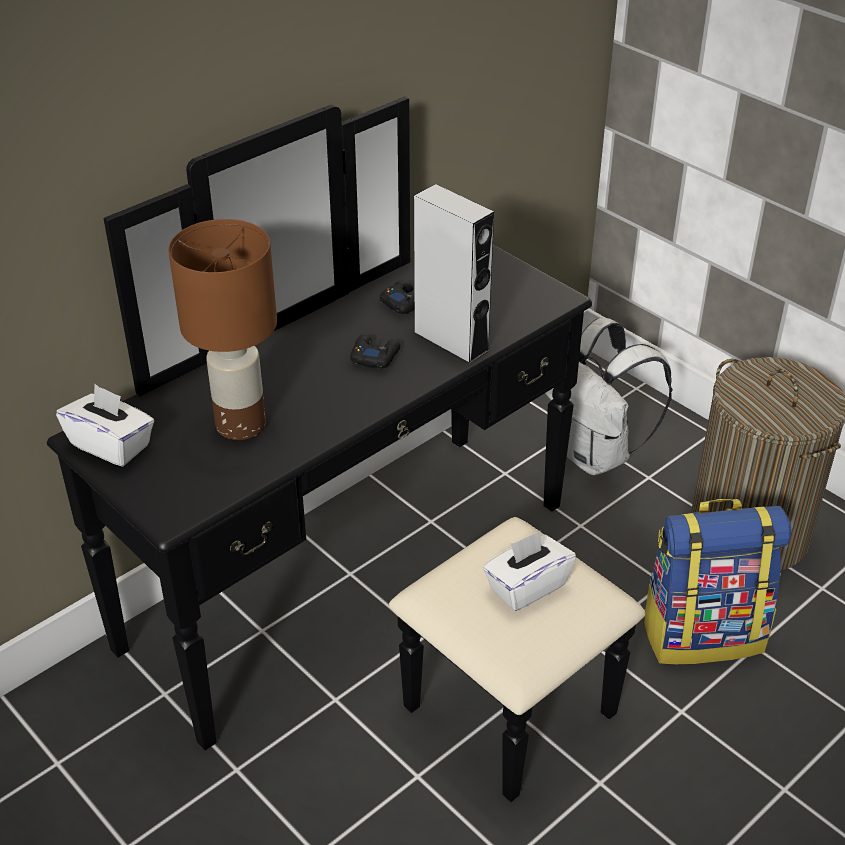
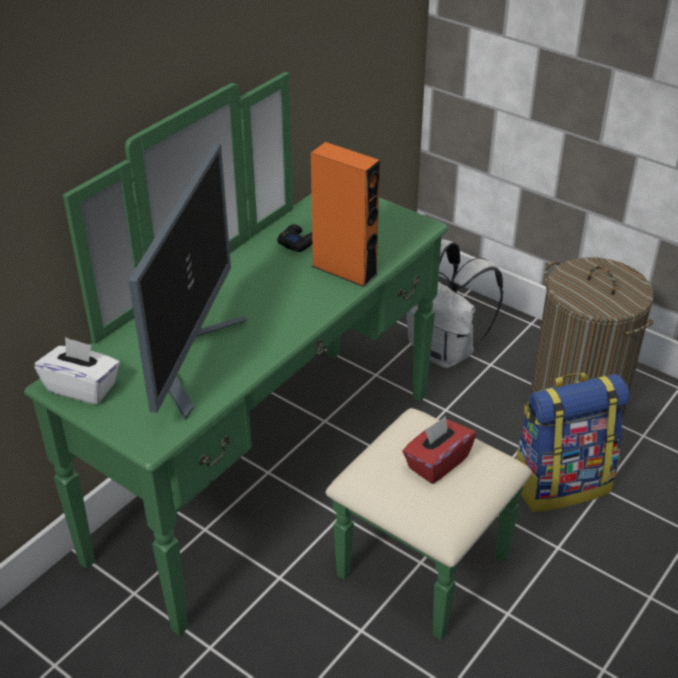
camera: 10 degrees left, 0 degrees up
black dresser [47,96,646,802] -> green dresser [24,72,532,640]
brown table lamp [168,219,277,440] -> monitor [129,144,247,420]
black game controller [350,335,401,368] -> none
grey speaker [413,184,494,364] -> orange speaker [311,142,380,287]
white tissue box [483,531,576,611] -> red tissue box [402,416,476,484]

